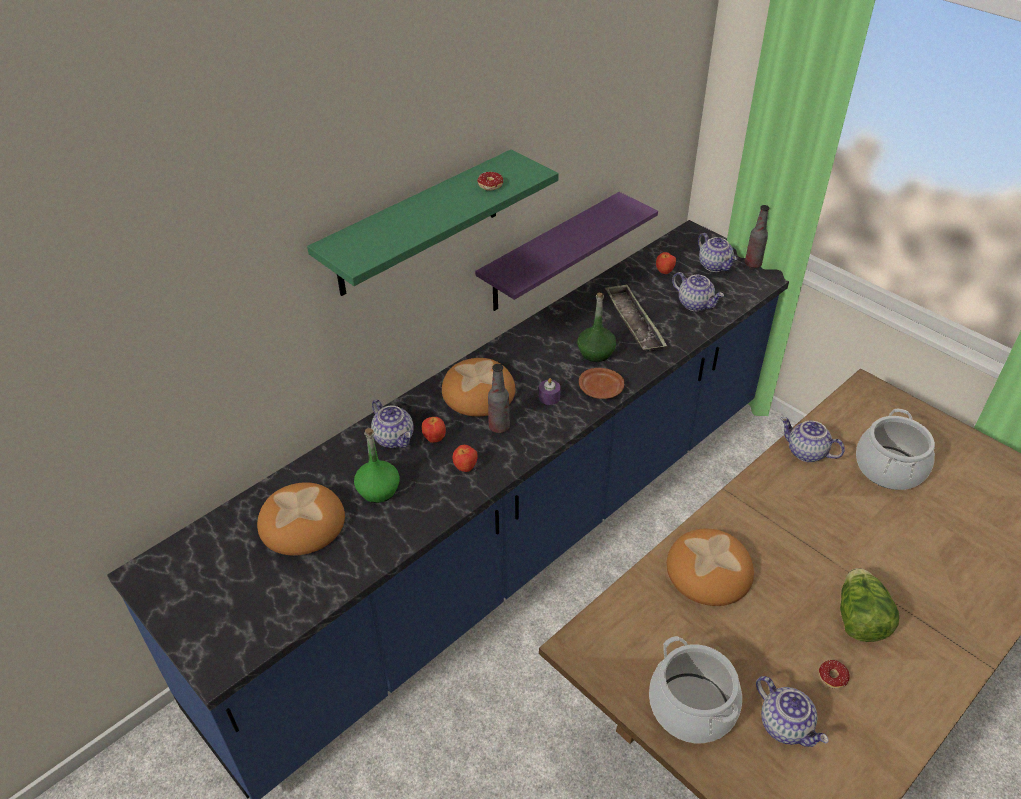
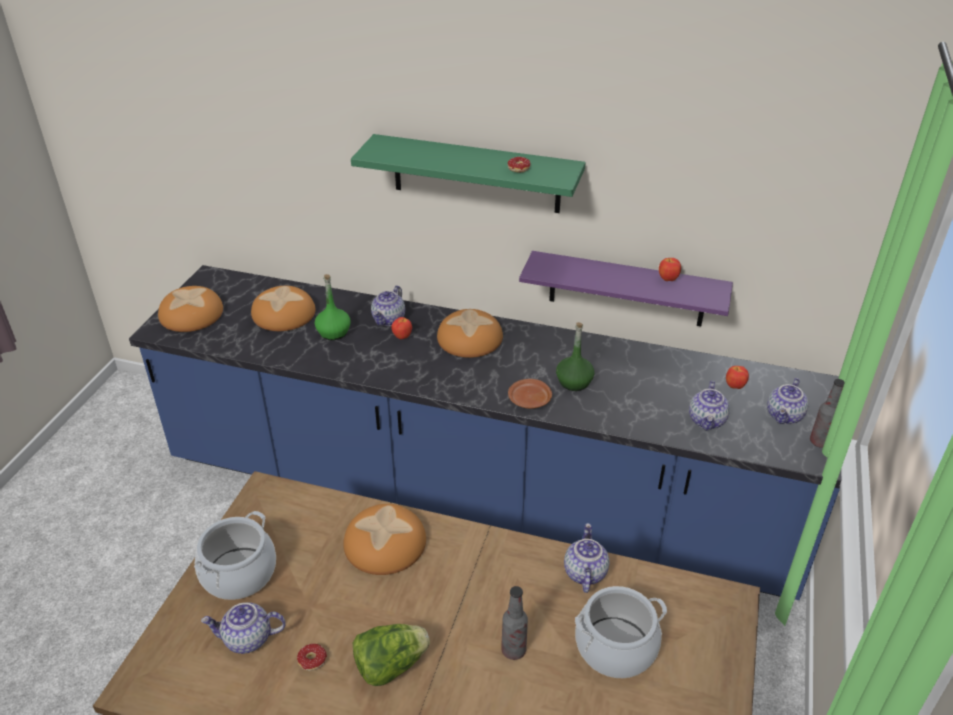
camera: 60 degrees right, 5 degrees down
apple [453,445,478,472] -> apple moved to [659,258,681,281]
bottle [488,364,510,433] -> bottle moved to [501,586,528,660]
purple candle [539,378,561,405] -> none
tray [605,285,667,351] -> none
teapot [756,676,828,747] -> teapot turned 60 degrees clockwise [201,602,286,654]
none -> bread [158,286,223,332]

